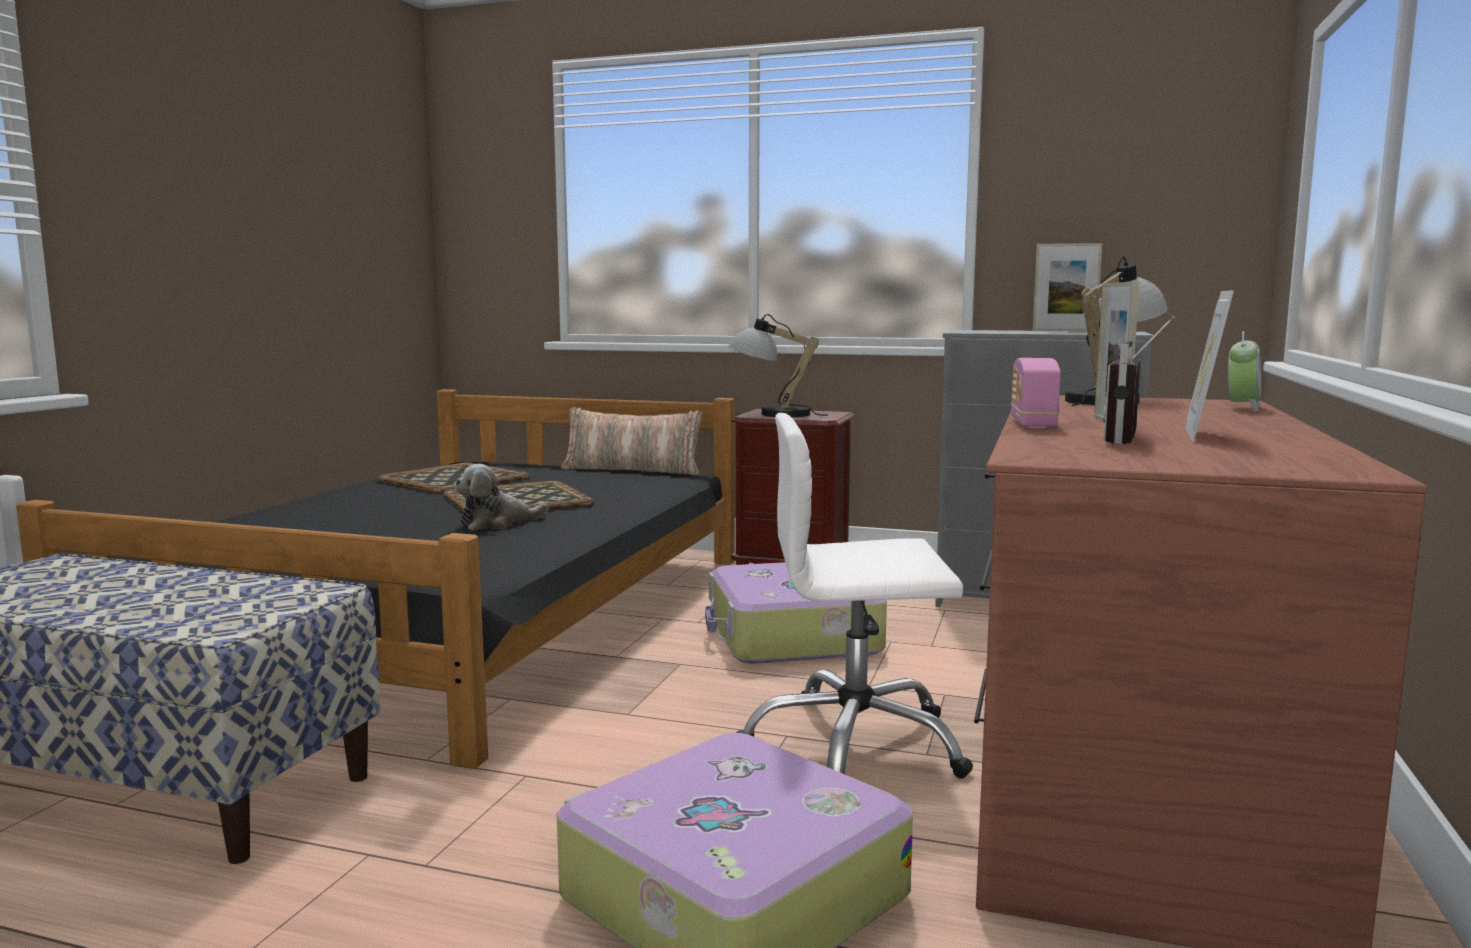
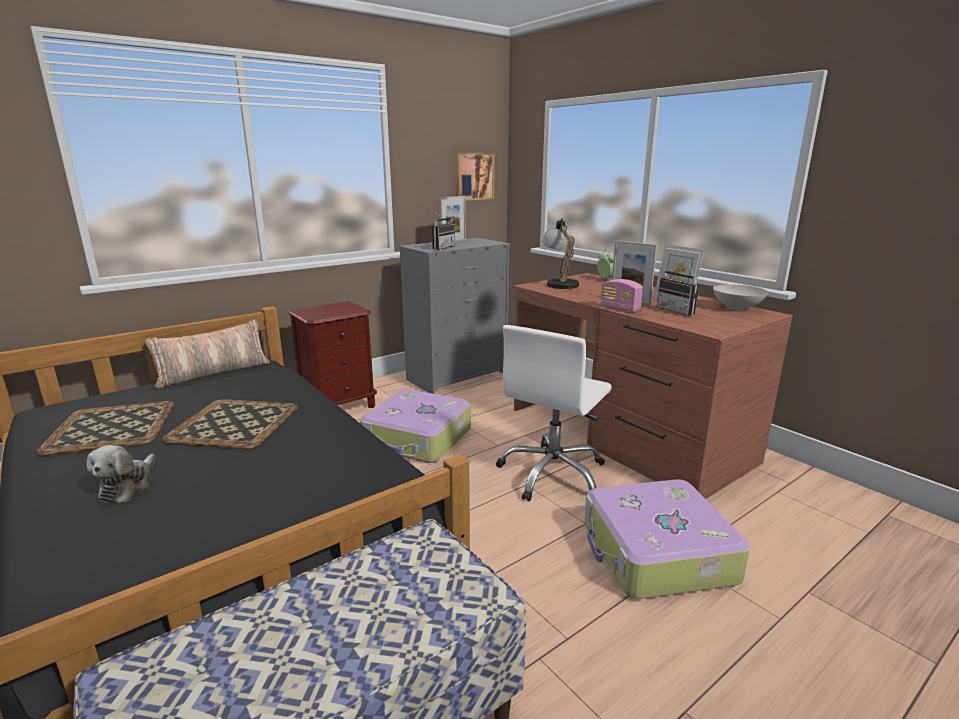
camera: 55 degrees left, 10 degrees up
plush toy [455,464,548,531] -> plush toy moved to [86,445,155,503]
table lamp [729,314,828,417] -> none
none -> radio [431,210,455,250]
none -> picture [455,153,495,201]
none -> white bowl [713,284,768,310]

